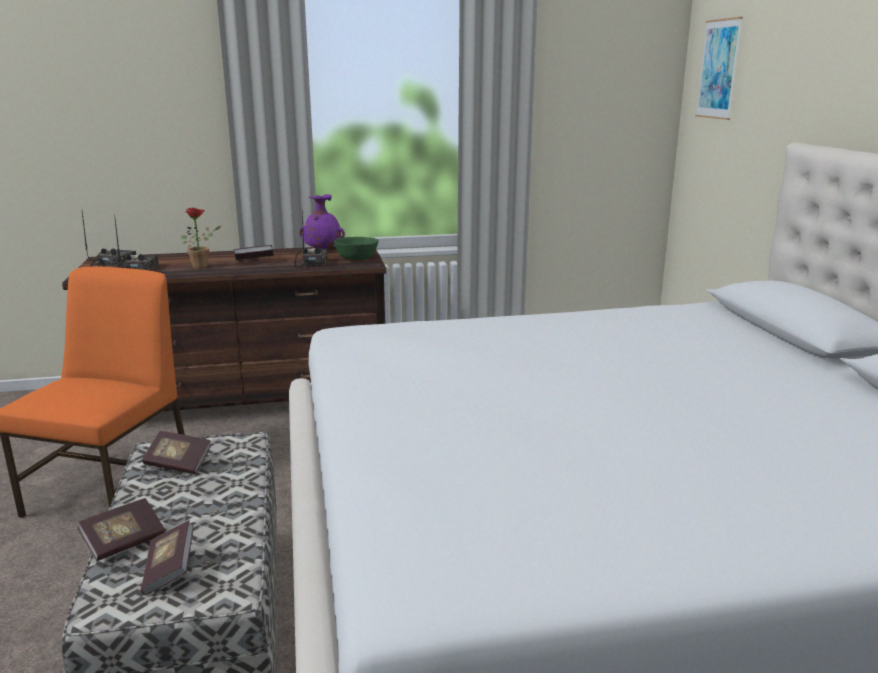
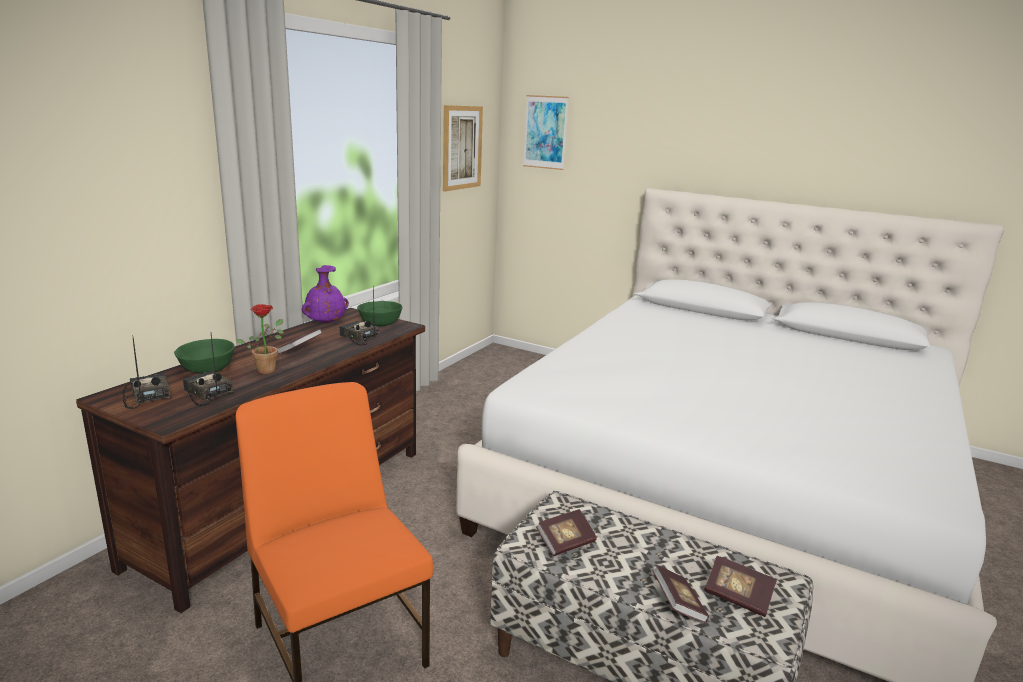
camera: 50 degrees left, 0 degrees up
none -> green bowl [174,339,235,374]
none -> picture [443,105,483,191]

